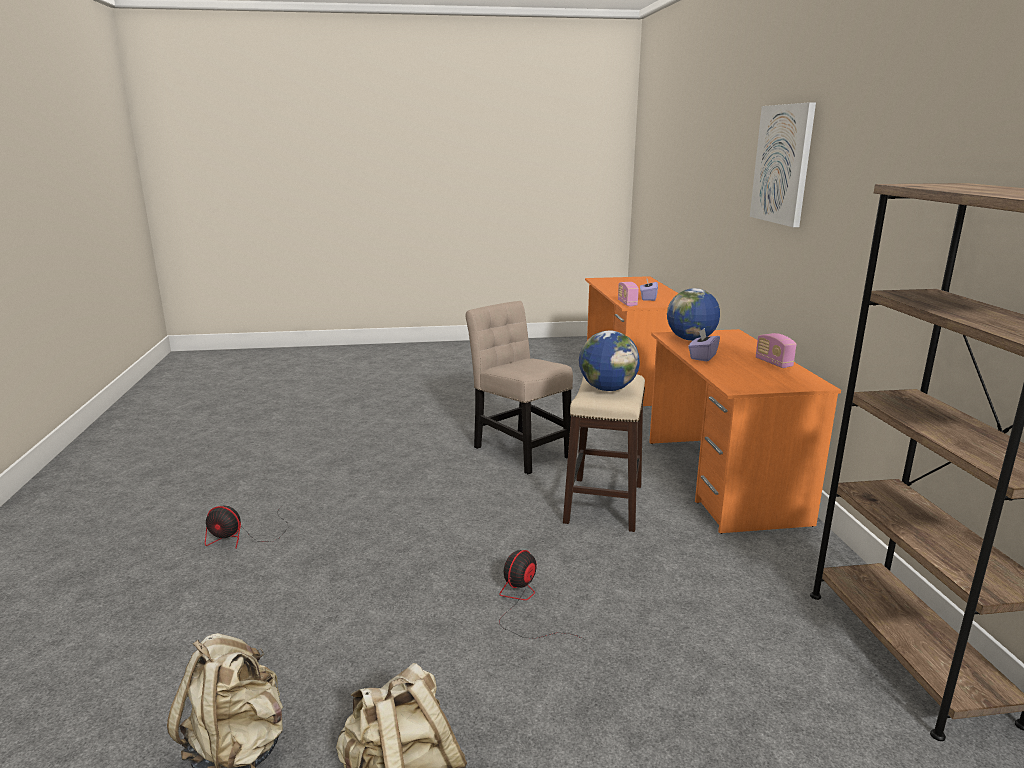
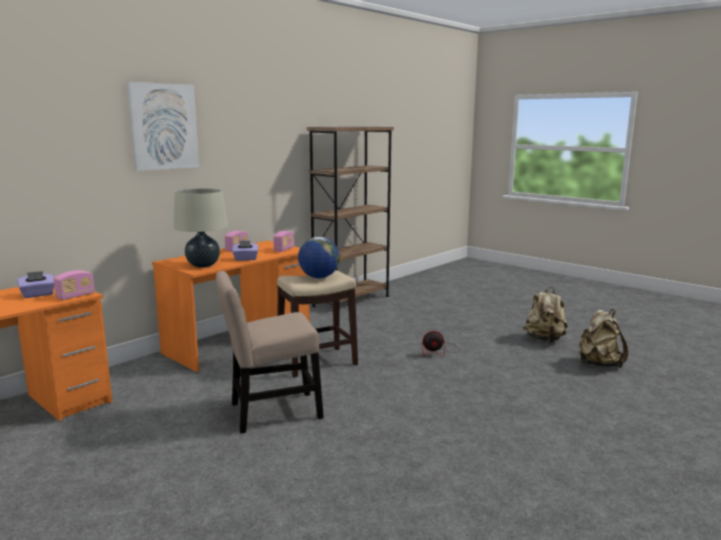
camera: 130 degrees left, 5 degrees down
fan [205,505,289,549] -> none
beige chair [465,301,573,474] -> beige chair turned 60 degrees clockwise [216,271,324,434]
globe [667,288,720,341] -> beige table lamp [173,188,228,268]
none -> radio [273,231,294,252]

